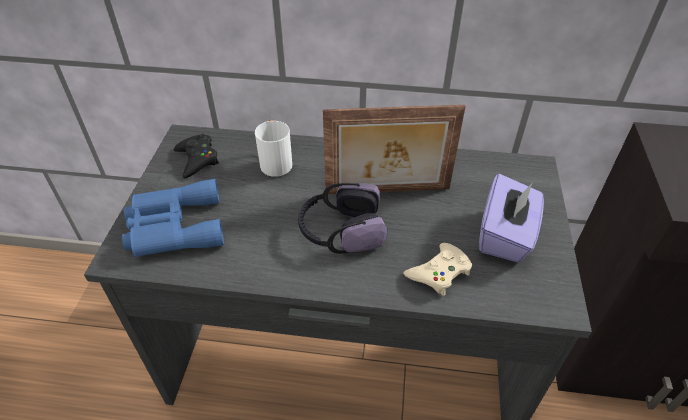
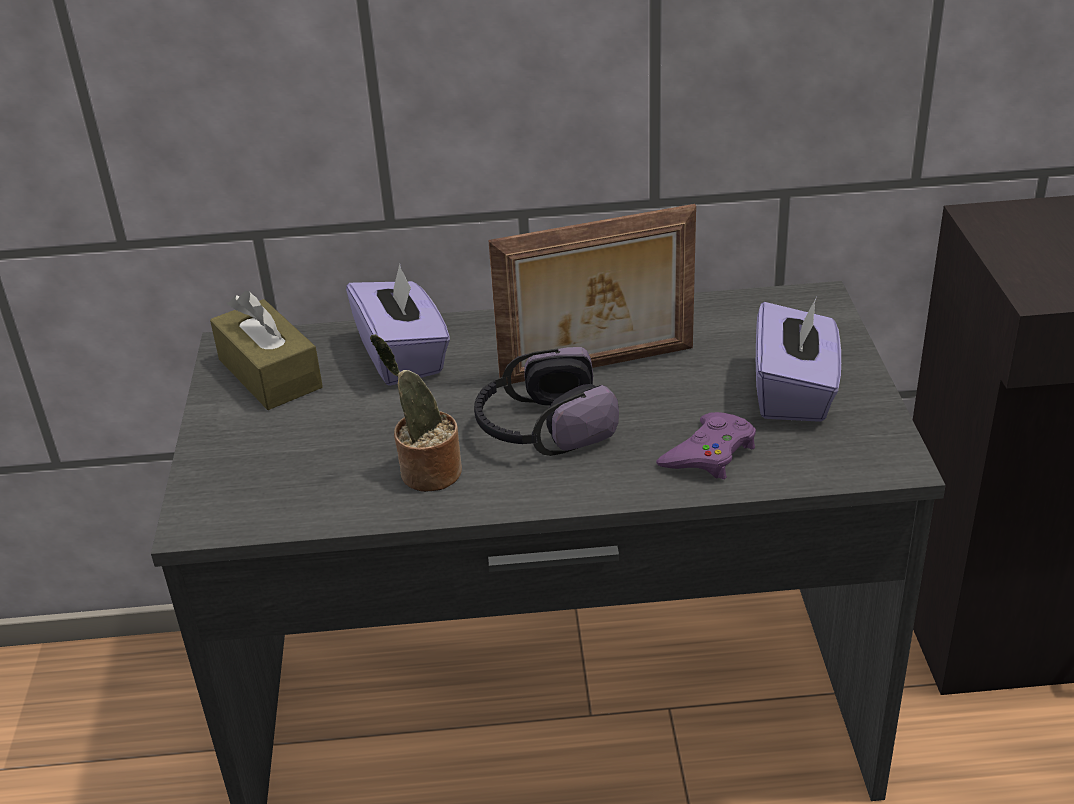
camera: 10 degrees left, 10 degrees down
blue binoculars [122,179,224,257] -> none
black game controller [174,134,219,178] -> brown tissue box [210,291,323,410]
white mug [255,120,292,177] -> purple tissue box [346,264,450,386]
beige game controller [404,243,472,296] -> purple game controller [656,412,756,479]
none -> potted plant [370,334,462,492]

